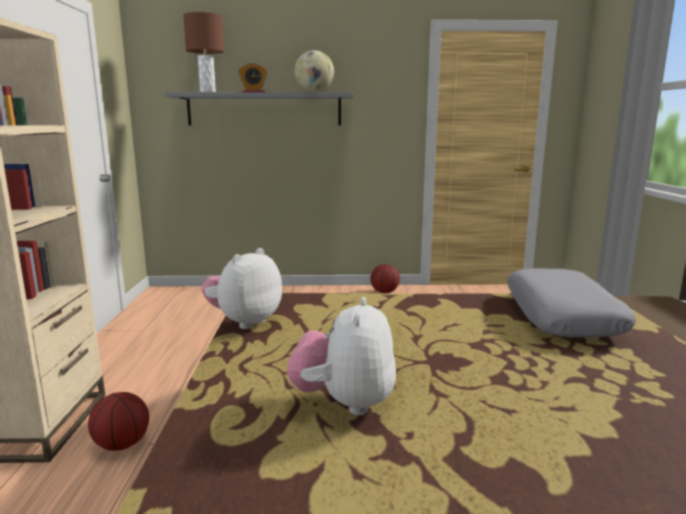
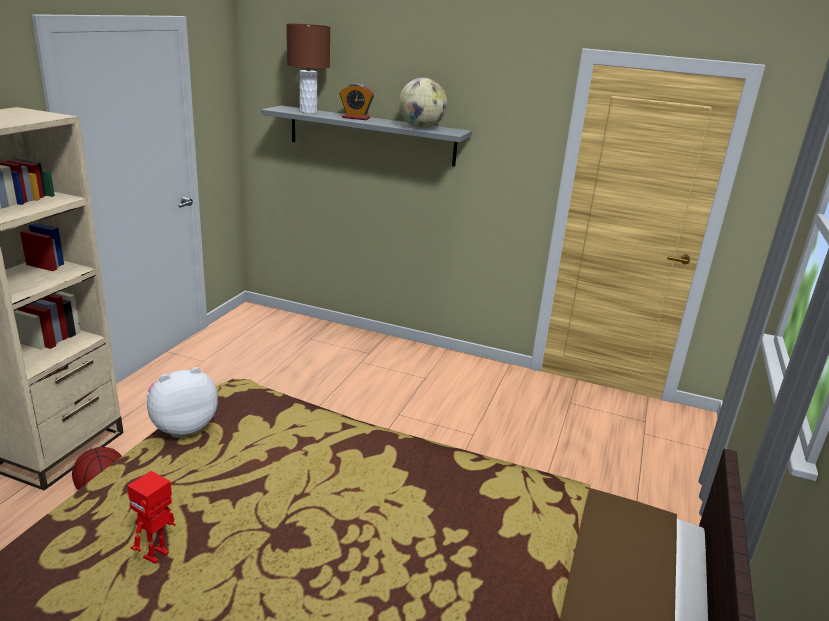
camera: 20 degrees right, 10 degrees up
plush toy [287,297,396,415] -> toy robot [127,471,176,564]
basketball [370,264,400,293] -> none
grey pillow [507,268,636,337] -> none

